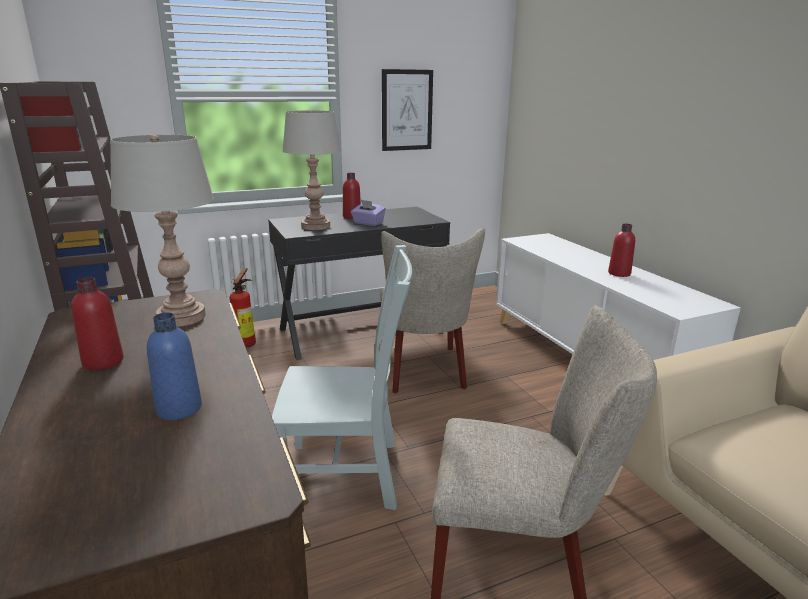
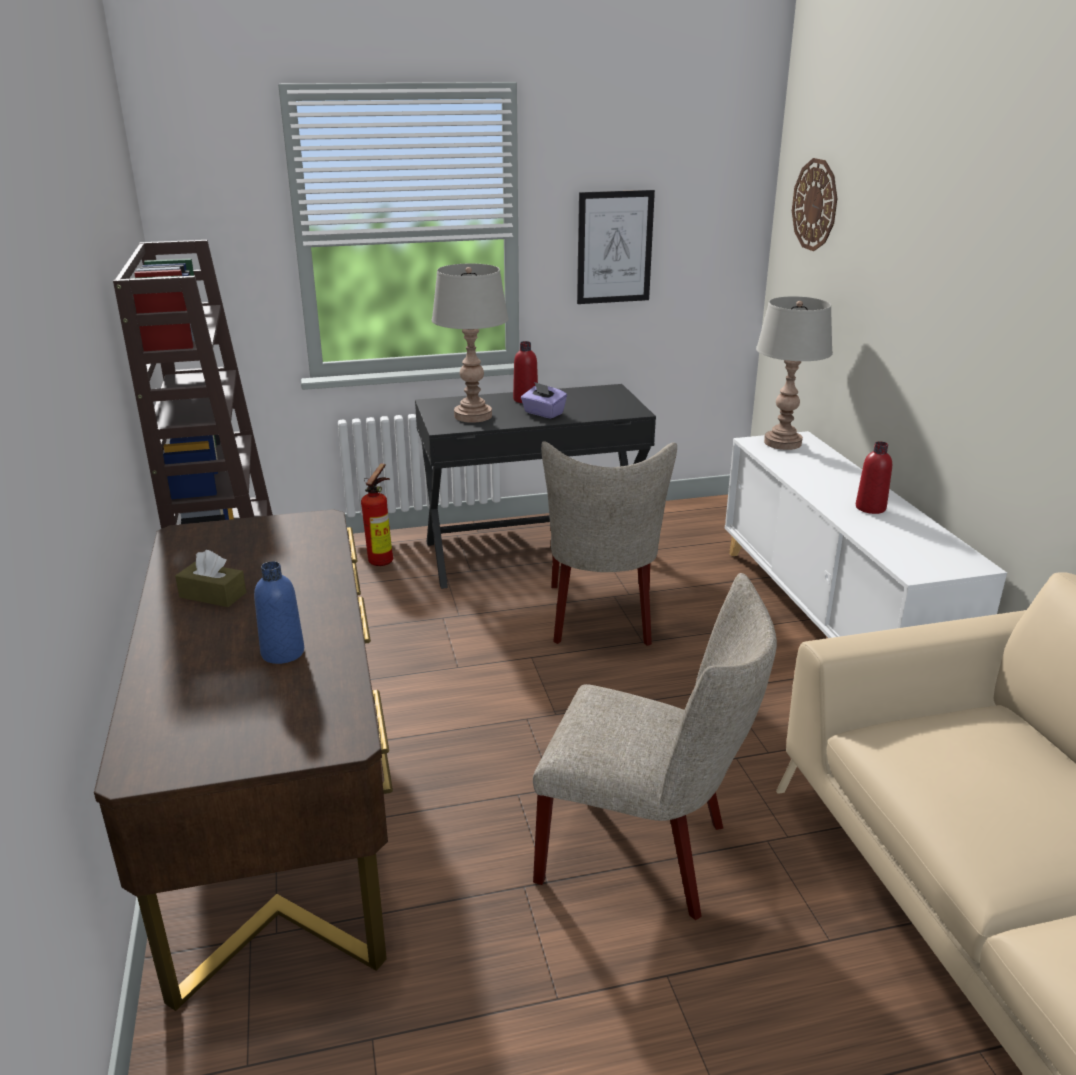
camera: 10 degrees right, 5 degrees up
red bottle [71,278,124,370] -> brown tissue box [175,550,246,607]
grey table lamp [110,135,214,327] -> grey table lamp moved to [756,296,833,450]
grey chair [272,245,413,510] -> none
none -> wall clock [792,158,837,251]

